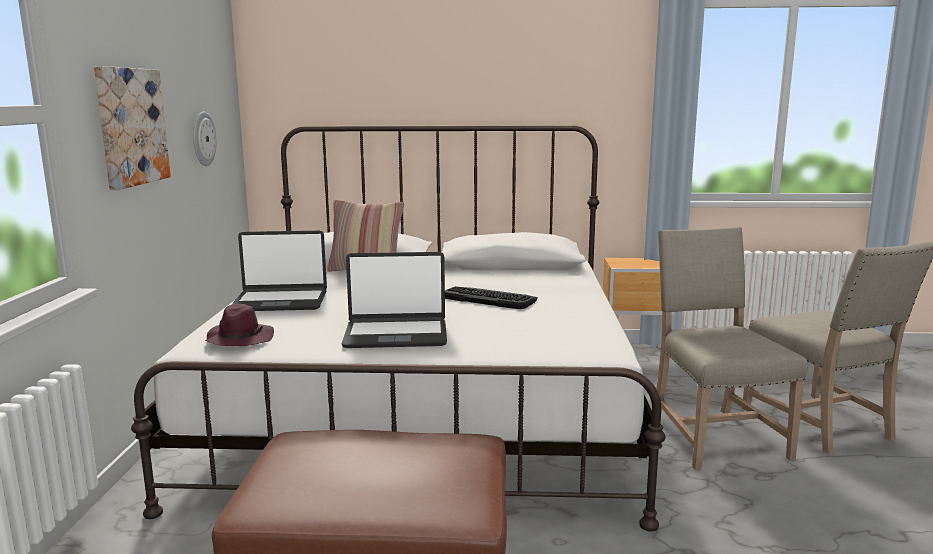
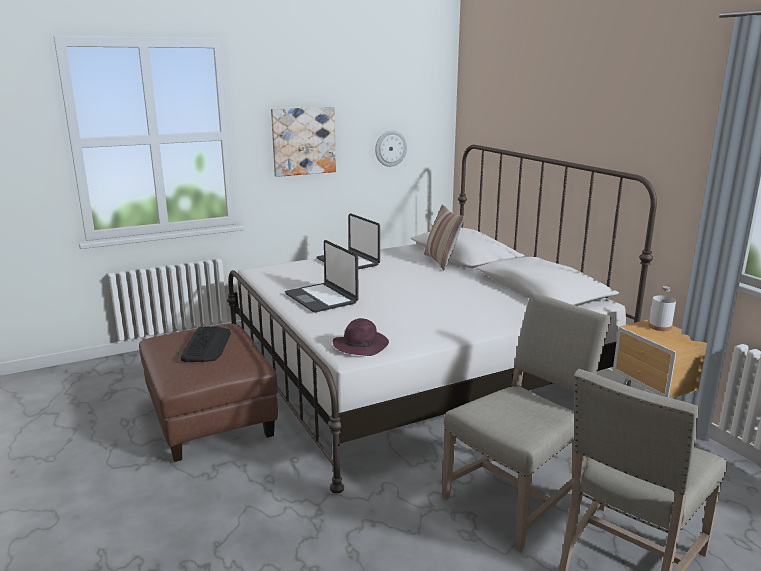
camera: 60 degrees right, 5 degrees up
purple hat [205,304,274,346] -> purple hat moved to [333,318,389,356]
keyboard [445,286,538,309] -> keyboard moved to [181,326,231,362]
none -> white bottle [648,286,676,331]

